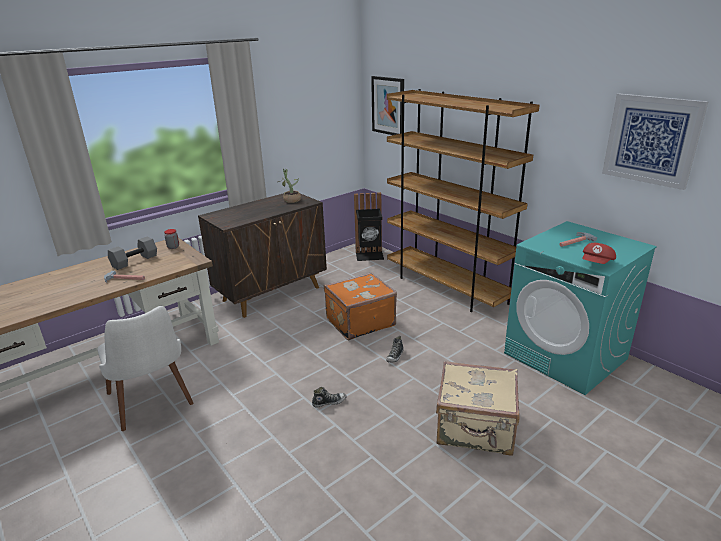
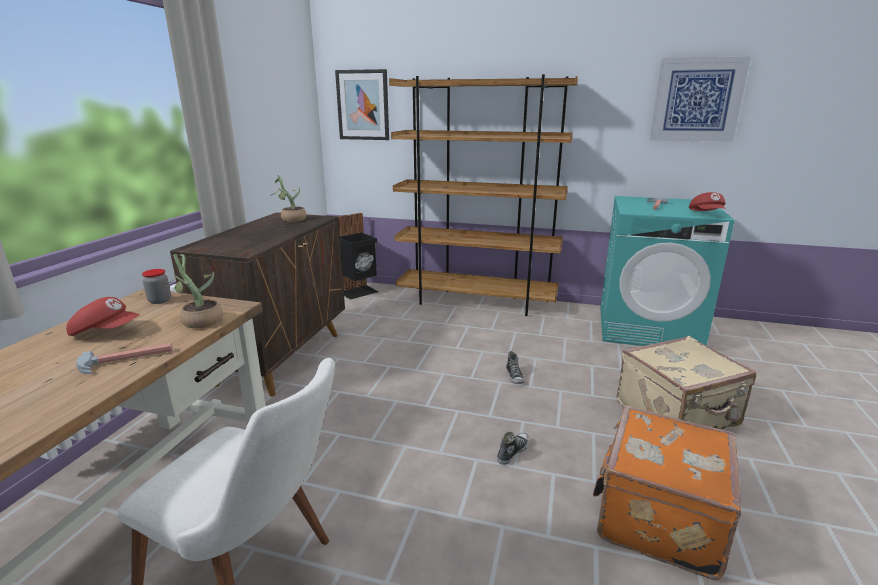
camera: 35 degrees left, 5 degrees down
grey dumbbell [108,237,157,270] -> red cap [66,297,140,336]
orange suitcase [324,272,397,340] -> orange suitcase moved to [593,405,741,580]
none -> potted plant [163,254,223,329]

